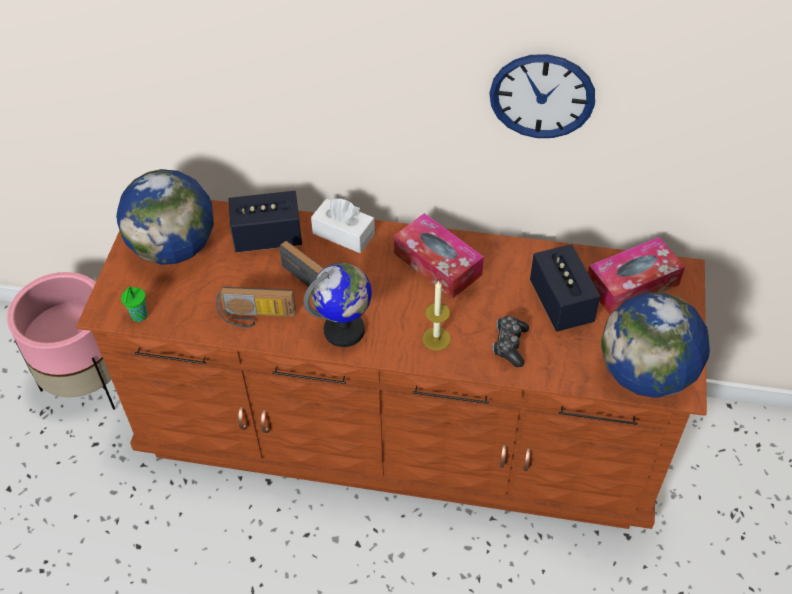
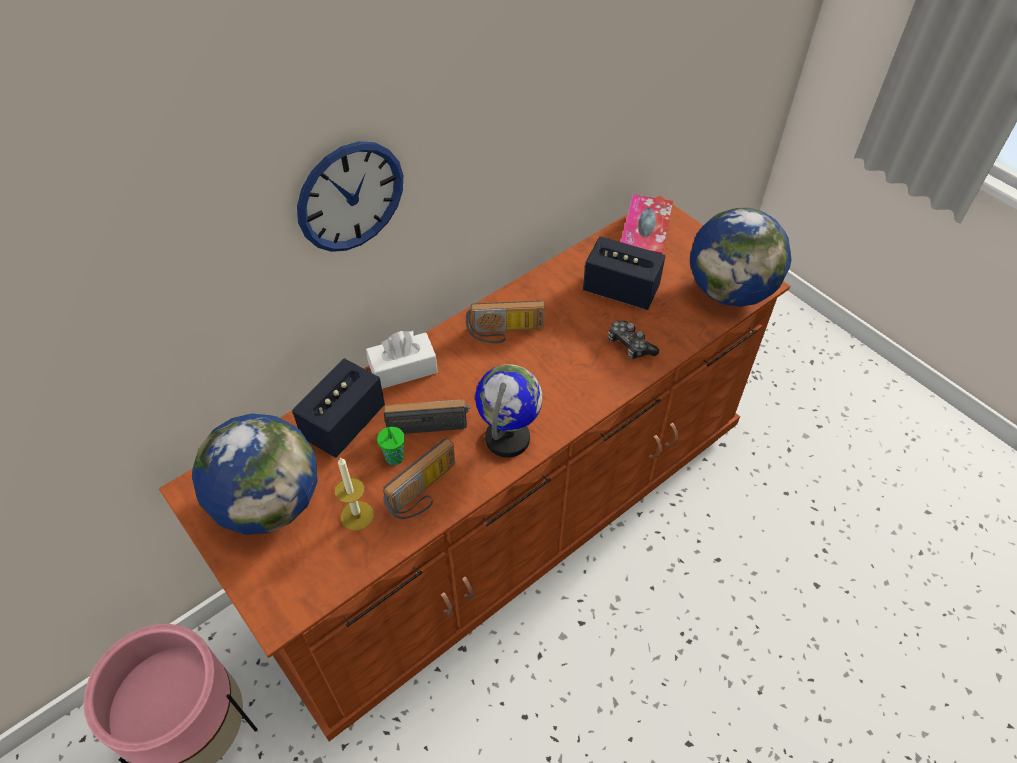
camera: 50 degrees left, 0 degrees up
green cup [121,286,148,322] -> green cup moved to [377,427,405,465]
tissue box [394,213,484,299] -> radio [466,301,545,343]
candle [422,280,451,351] -> candle moved to [335,457,374,531]
wall clock [489,54,595,138] -> wall clock moved to [297,141,403,252]

